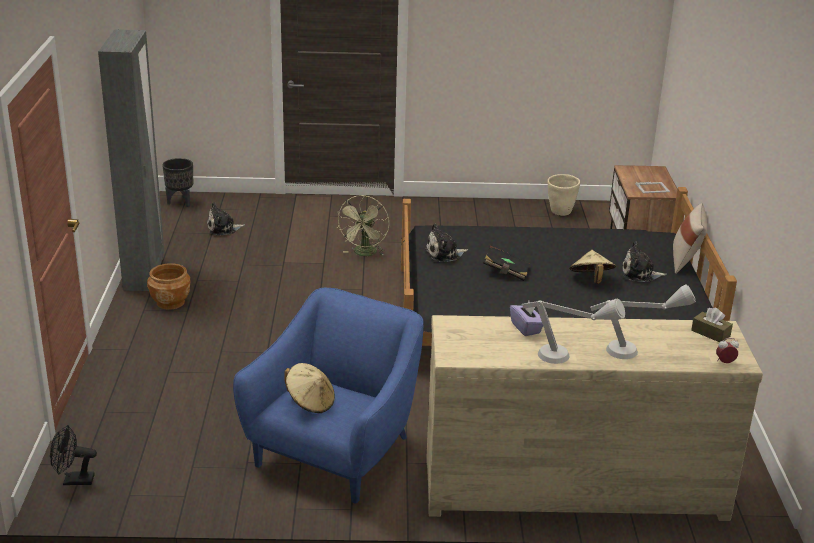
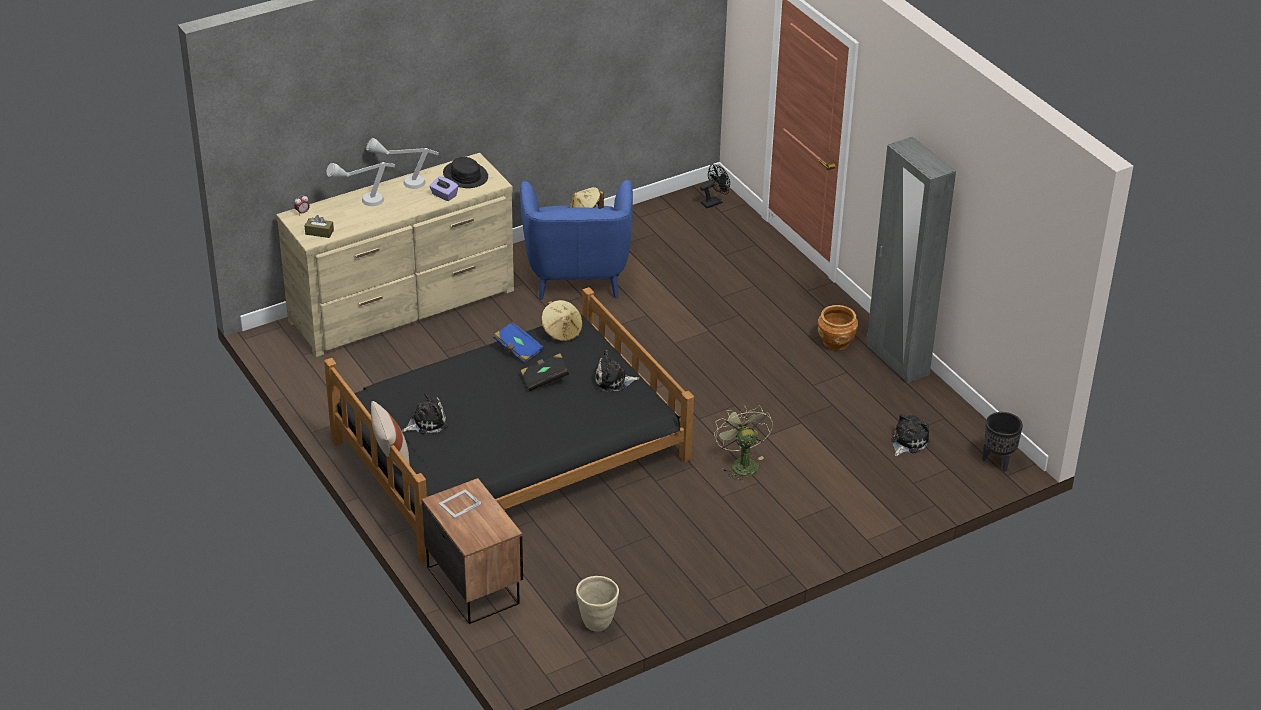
camera: 150 degrees right, 10 degrees up
plush toy [425,224,468,262] -> plush toy turned 135 degrees counterclockwise [596,350,639,391]
beige hat [569,250,616,284] -> beige hat moved to [541,300,583,342]
none -> black hat [443,157,488,188]
none -> blue book [494,321,544,364]

